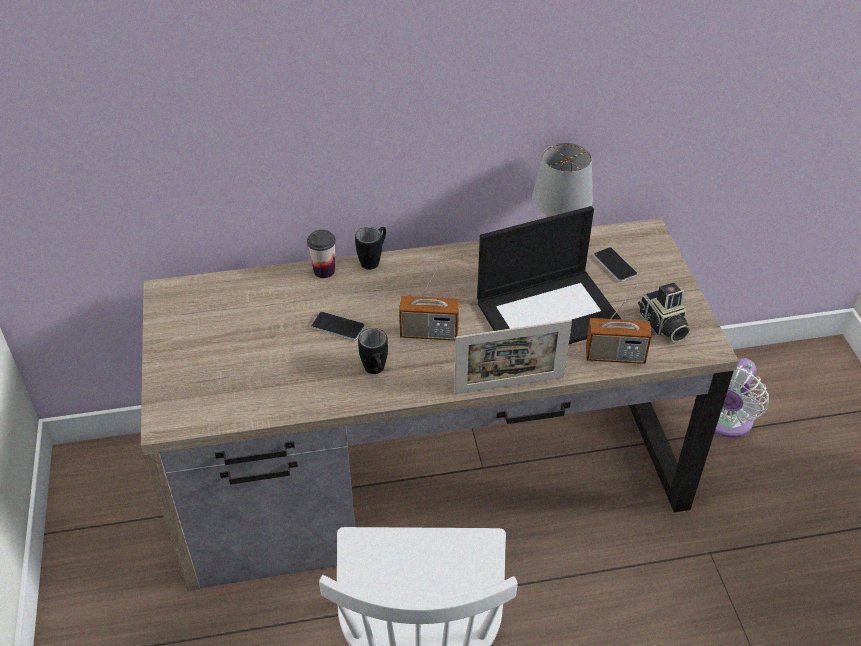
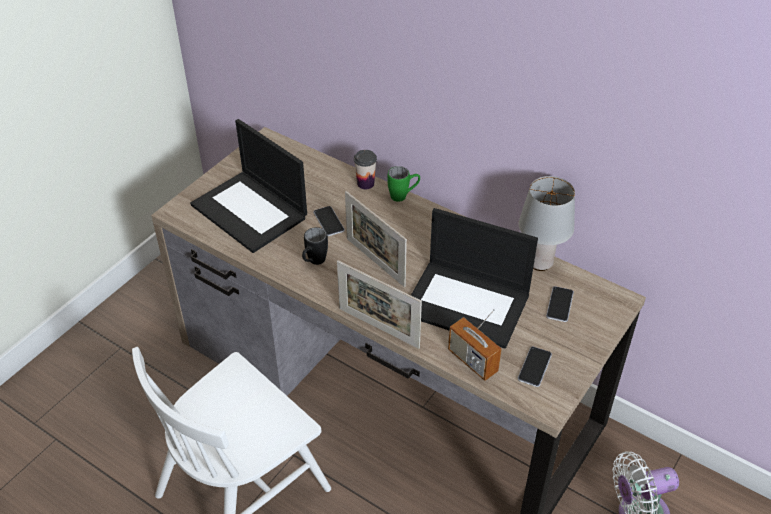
camera: 45 degrees right, 0 degrees up
black mug [355,227,386,270] -> green mug [388,166,420,202]
radio [399,262,459,341] -> picture frame [345,191,407,287]
camera [638,282,691,343] -> phone [518,347,552,387]
none -> laptop [190,119,307,253]

